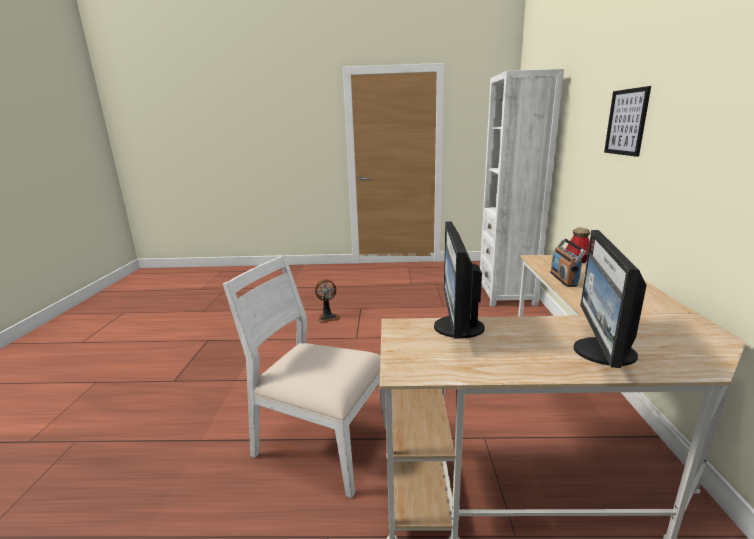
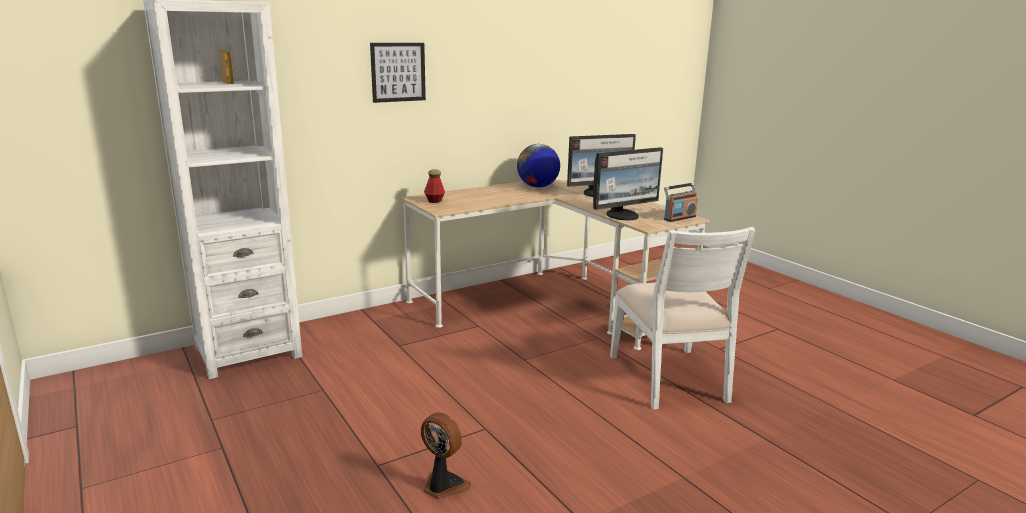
camera: 125 degrees left, 0 degrees up
radio [550,238,586,287] -> radio moved to [664,183,698,222]
none -> globe [517,144,560,187]

